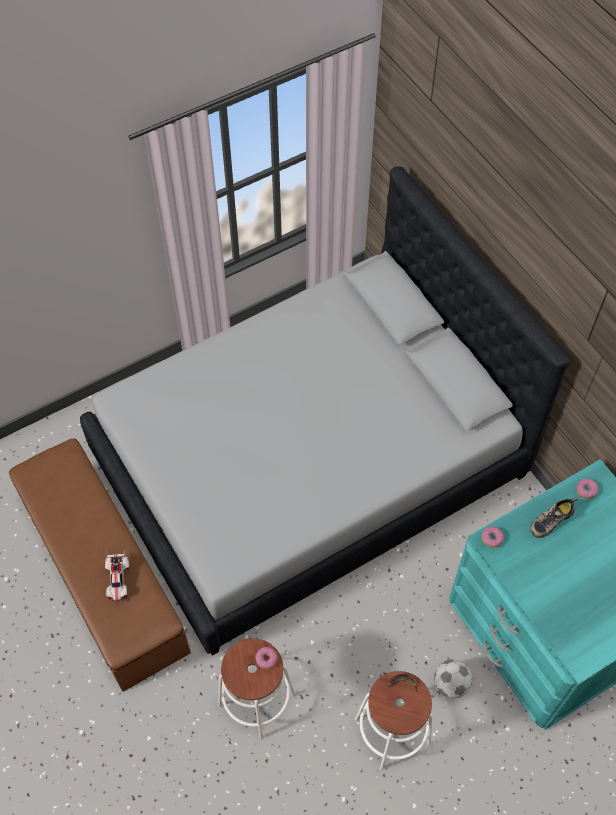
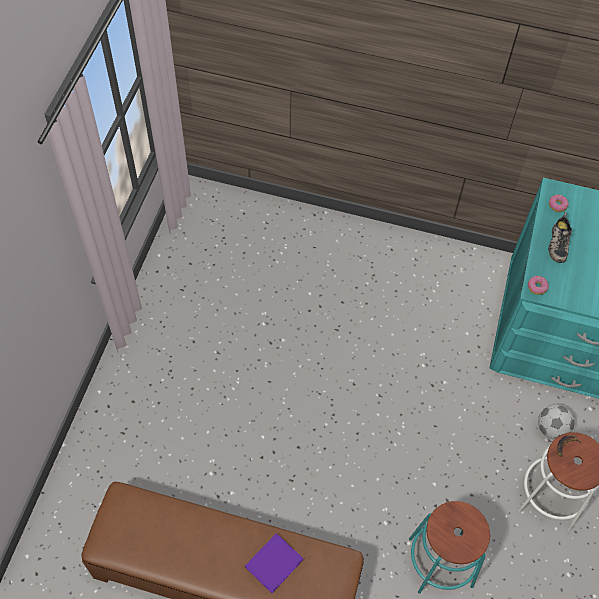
camera: 45 degrees left, 0 degrees up
grey bed [80,166,570,656] -> none
toy car [105,549,130,602] -> purple book [245,533,303,593]
white stool [218,638,295,739] -> turquoise stool [409,501,490,594]
donut [255,647,277,669] -> none

